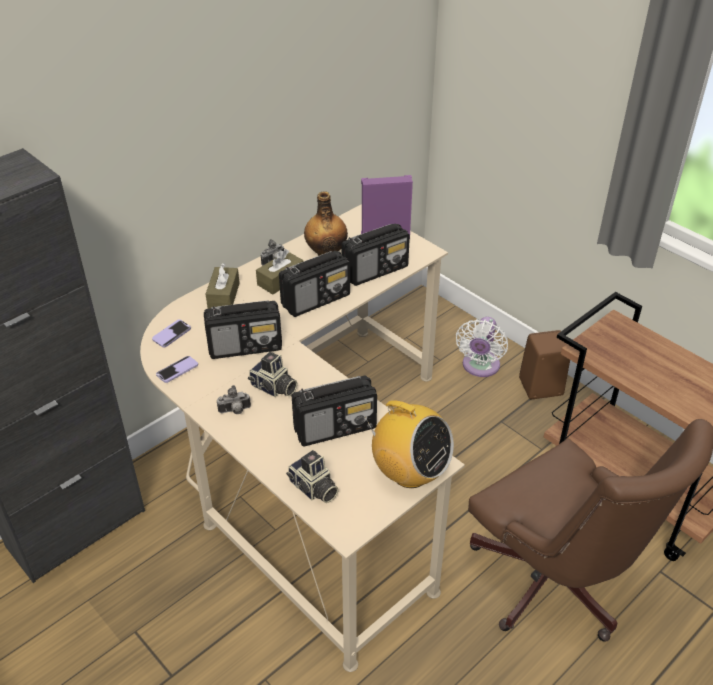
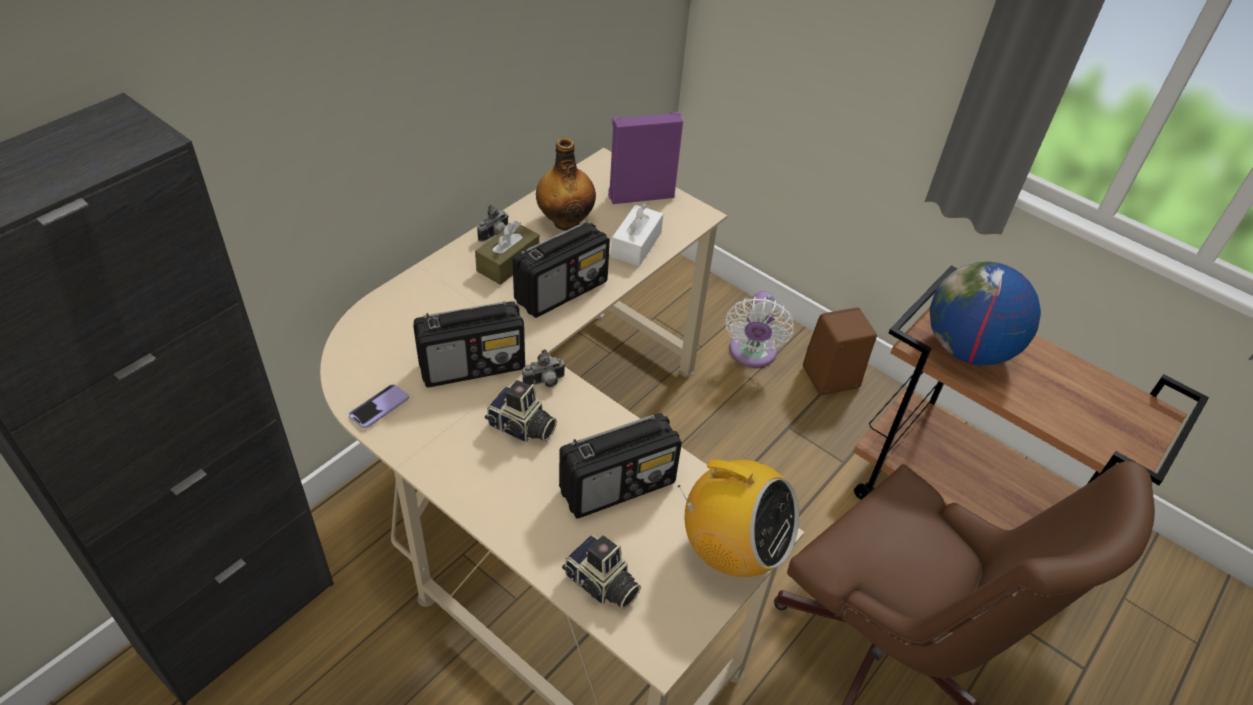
camera: 10 degrees left, 5 degrees up
phone [152,319,191,347] -> none
brown tissue box [206,263,240,309] -> none
camera [217,385,251,414] -> camera moved to [522,349,566,387]
radio [342,224,410,286] -> white tissue box [611,203,663,266]
none -> globe [930,262,1041,365]

